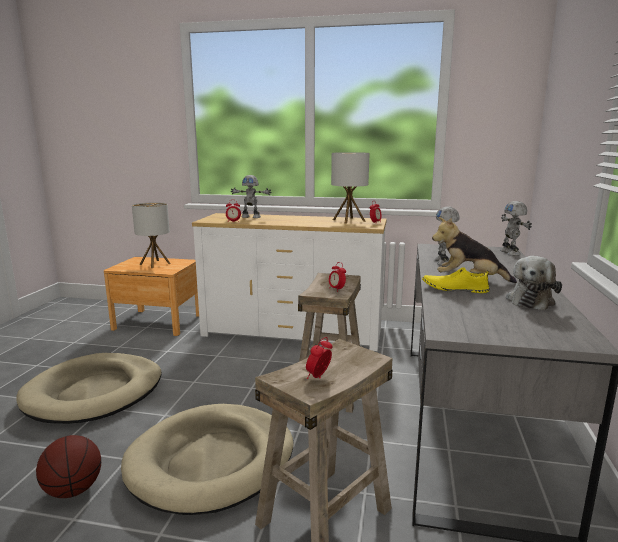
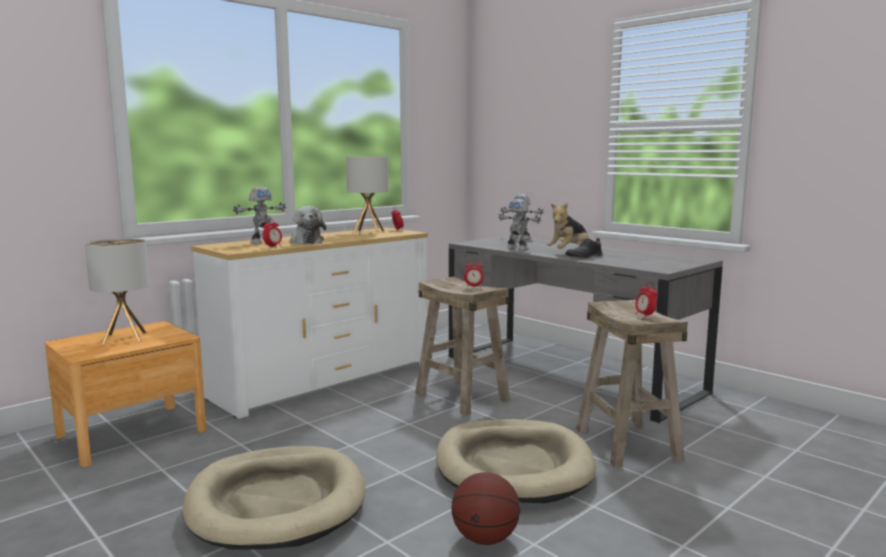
camera: 55 degrees left, 5 degrees down
yellow shoe [422,267,489,293] -> black shoe [565,238,602,258]
plush toy [506,256,562,310] -> plush toy moved to [290,206,326,244]

